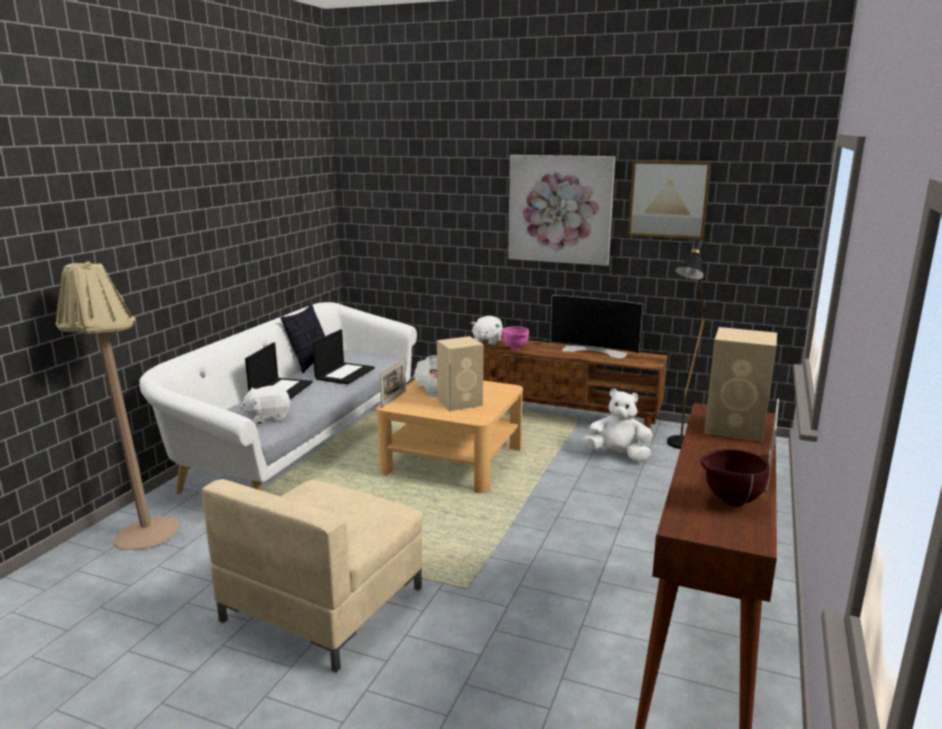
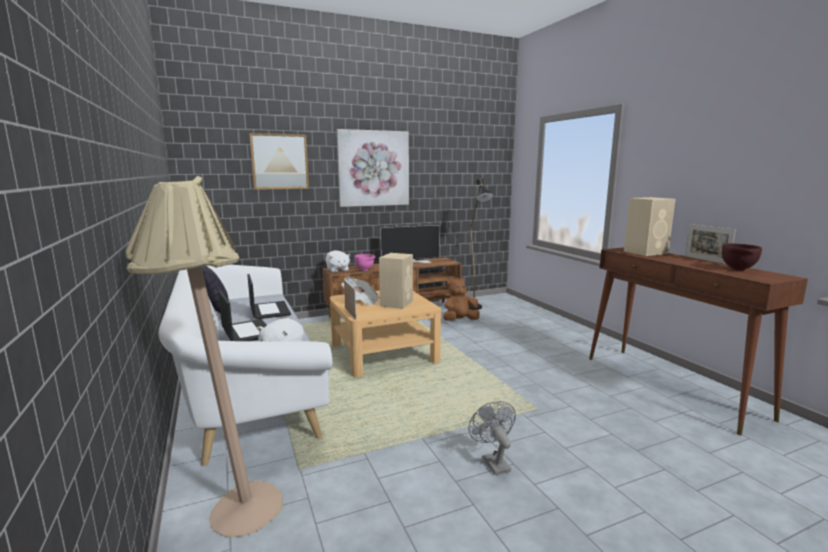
camera: 45 degrees left, 5 degrees down
beige armchair [202,479,423,673] -> grey fan [469,401,516,475]
white plush toy [582,389,652,462] -> brown plush toy [443,278,480,321]
picture [628,160,711,239] -> picture moved to [249,133,309,190]

